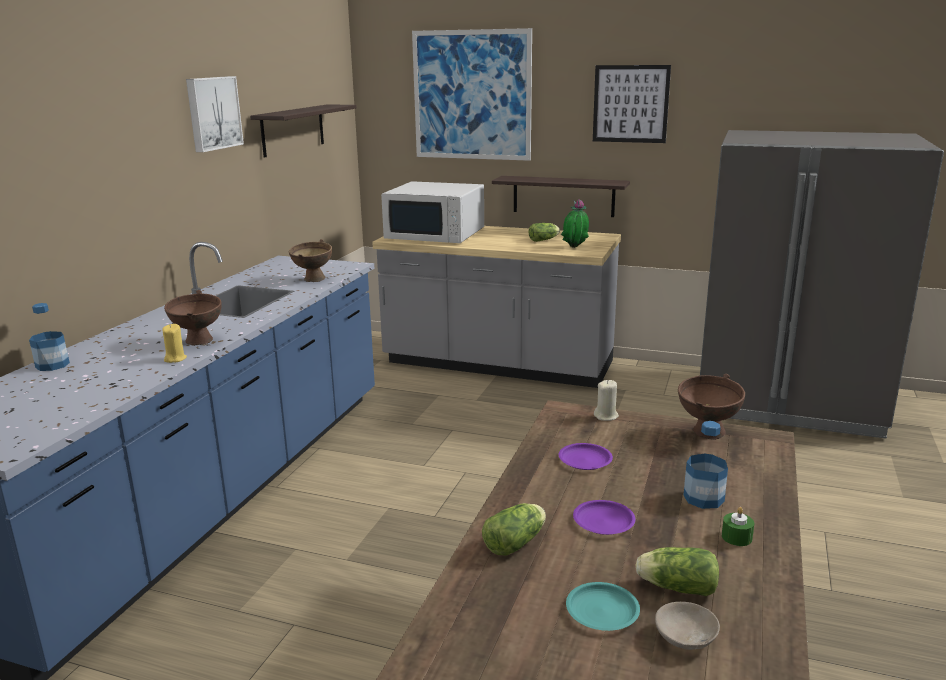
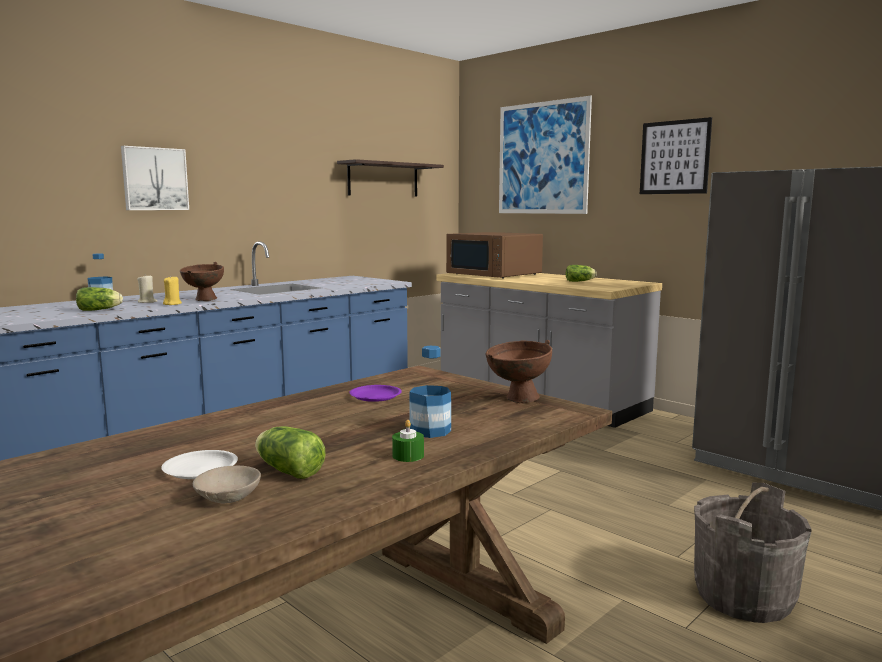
camera: 25 degrees right, 10 degrees down
picture [186,76,244,152] -> picture moved to [121,146,189,210]
brown bowl [289,239,332,282] -> none
white microwave [381,181,484,243] -> brown microwave [446,232,543,279]
lettuce [482,503,546,556] -> lettuce moved to [76,287,123,311]
shelf [492,176,630,217] -> none
potted plant [561,199,589,248] -> none
turquoise plate [566,582,640,631] -> white plate [161,450,238,479]
purple plate [573,500,635,535] -> none
beige candle [594,380,619,421] -> beige candle moved to [137,276,157,303]
none -> grey bucket [694,483,812,623]

